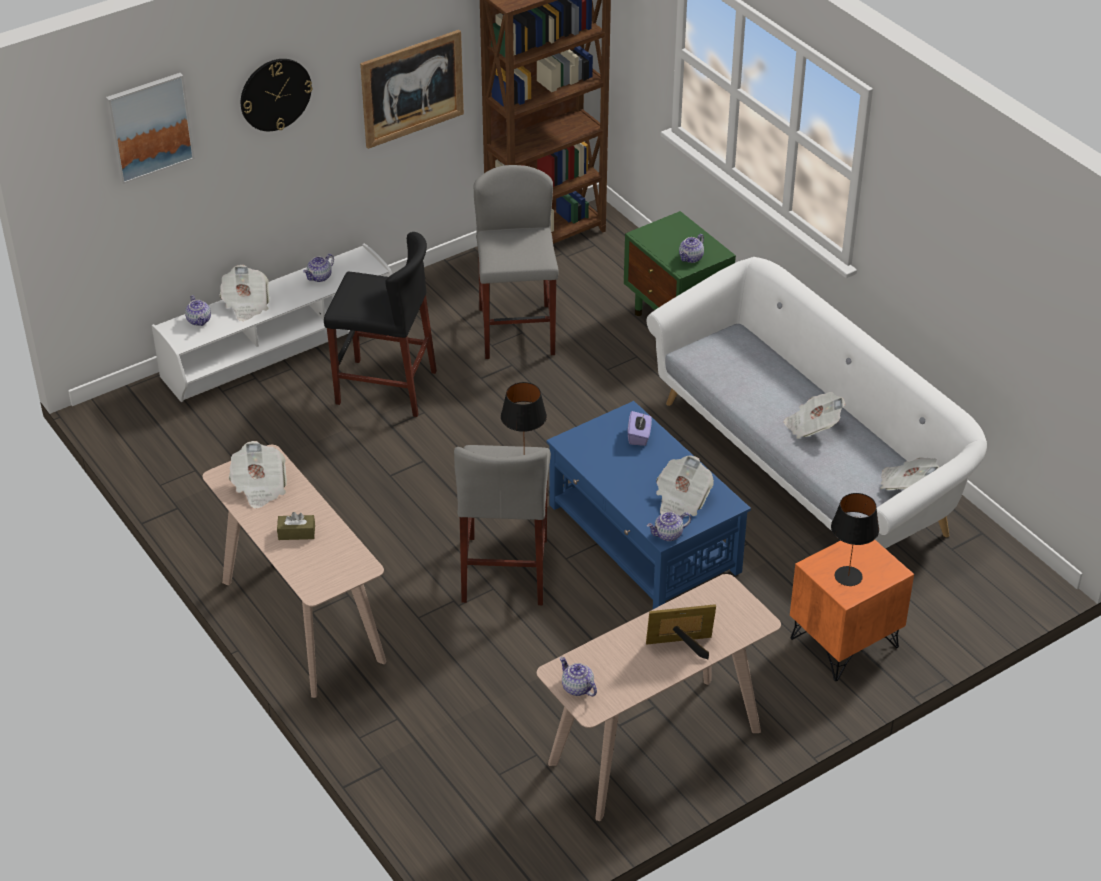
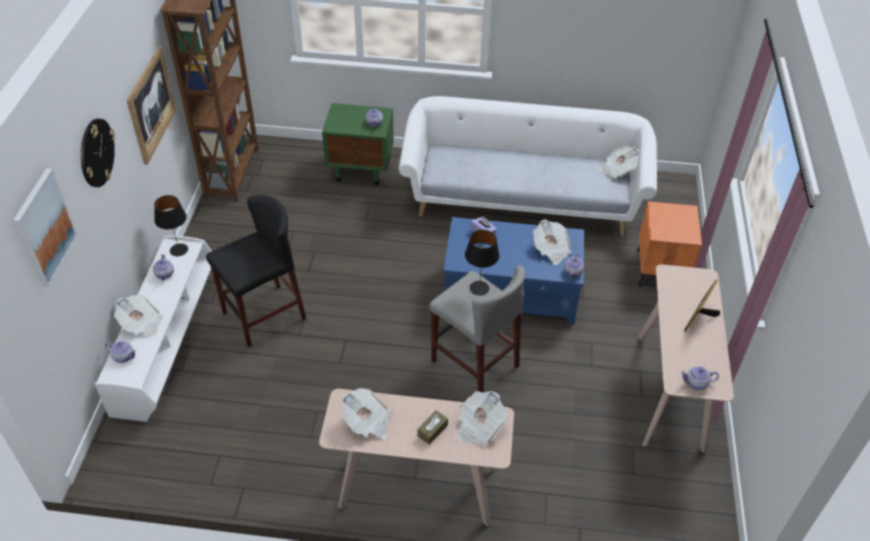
camera: 50 degrees left, 5 degrees up
grey stool [474,165,559,359] -> none
newspaper [784,392,846,439] -> newspaper moved to [456,391,507,446]
black table lamp [831,493,879,586] -> black table lamp moved to [154,195,188,256]

